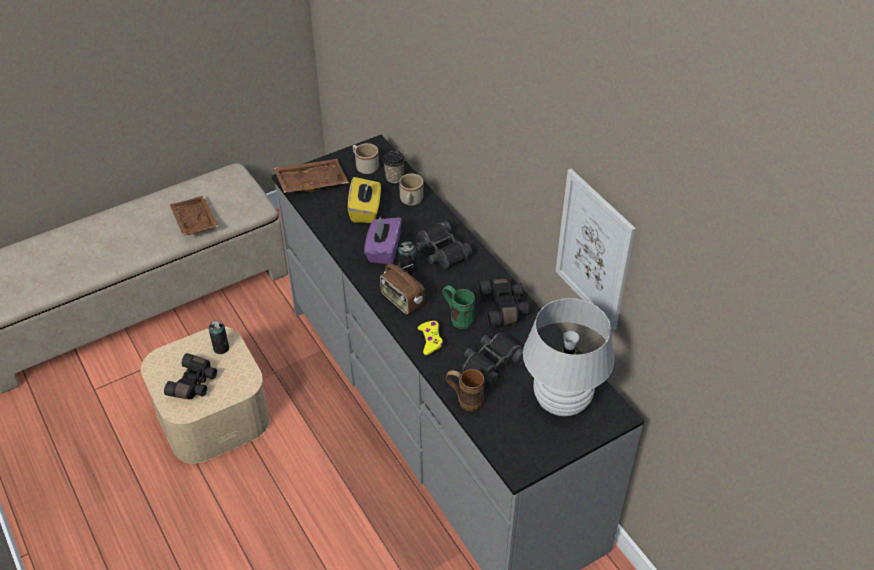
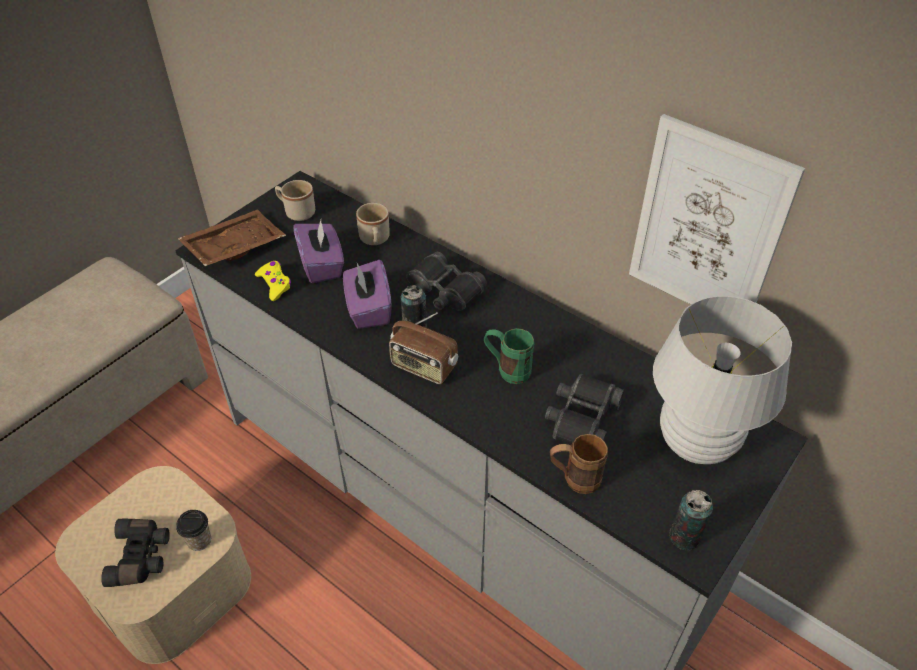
camera: 20 degrees left, 0 degrees up
brown tray [169,196,218,236] -> none
can [209,320,229,354] -> can moved to [669,490,713,550]
yellow tissue box [348,177,381,223] -> purple tissue box [293,220,344,283]
cup [383,150,405,183] -> cup moved to [176,510,211,551]
yellow game controller [418,321,443,355] -> yellow game controller moved to [255,261,291,301]
black binoculars [478,279,530,328] -> none

